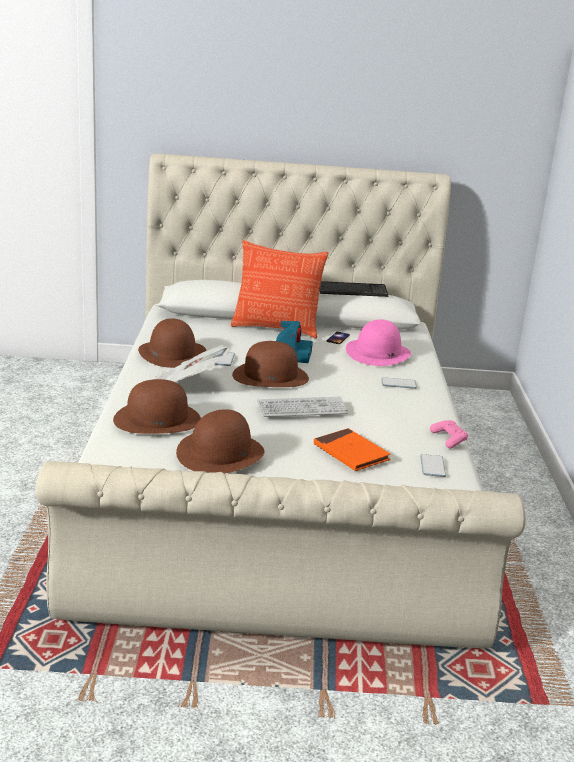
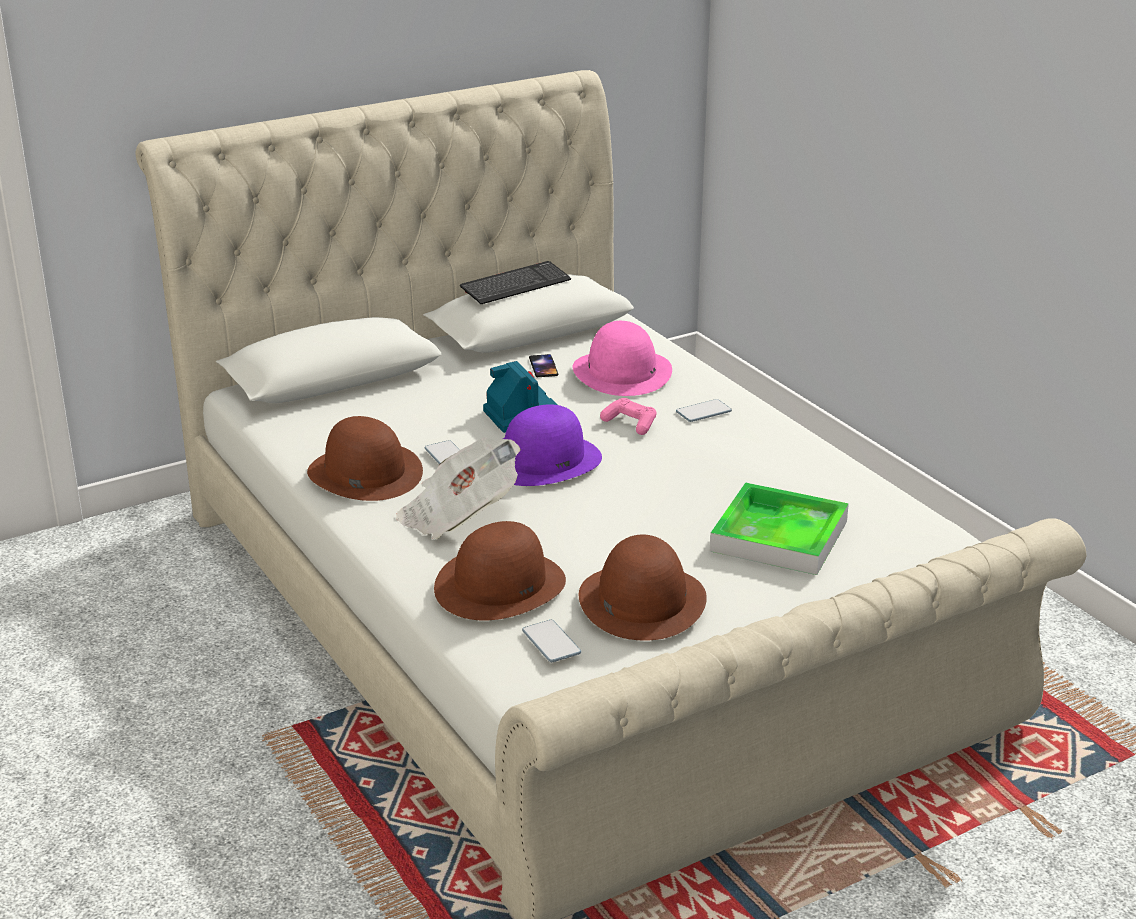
camera: 30 degrees left, 5 degrees up
orange pillow [231,240,328,339] -> none
brown hat [232,341,309,387] -> purple hat [503,404,602,486]
keyboard [257,397,349,417] -> none
orange book [314,428,391,471] -> tray [710,482,849,575]
phone [420,454,446,477] -> phone moved to [522,620,581,662]
pink game controller [430,420,468,449] -> pink game controller moved to [600,398,657,435]

